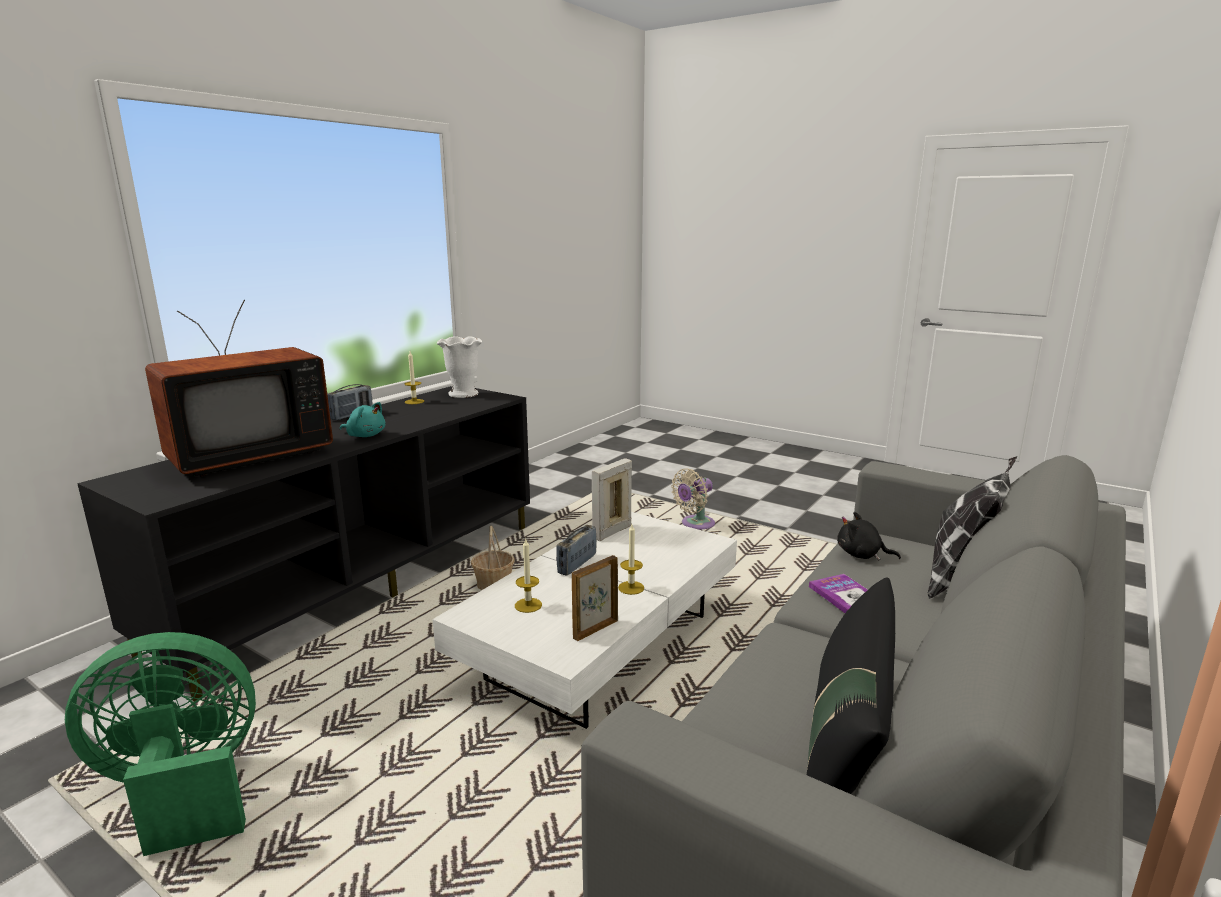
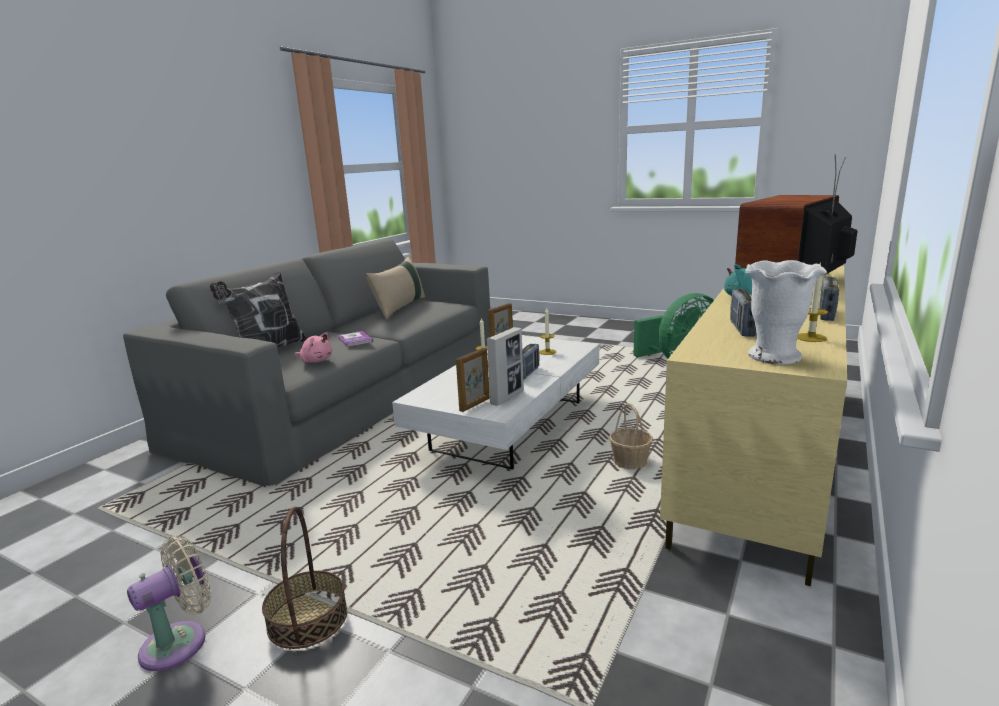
camera: 175 degrees right, 0 degrees up
black tv stand [77,386,530,702] -> beige tv stand [660,266,847,586]
beige fan [671,468,715,529] -> beige fan moved to [127,536,211,671]
black pillow [807,577,895,794] -> beige pillow [366,257,425,320]
black plush toy [837,512,901,560] -> pink plush toy [294,332,332,363]
none -> basket [262,507,347,649]
none -> picture frame [456,348,490,412]
none -> radio [730,289,756,337]

